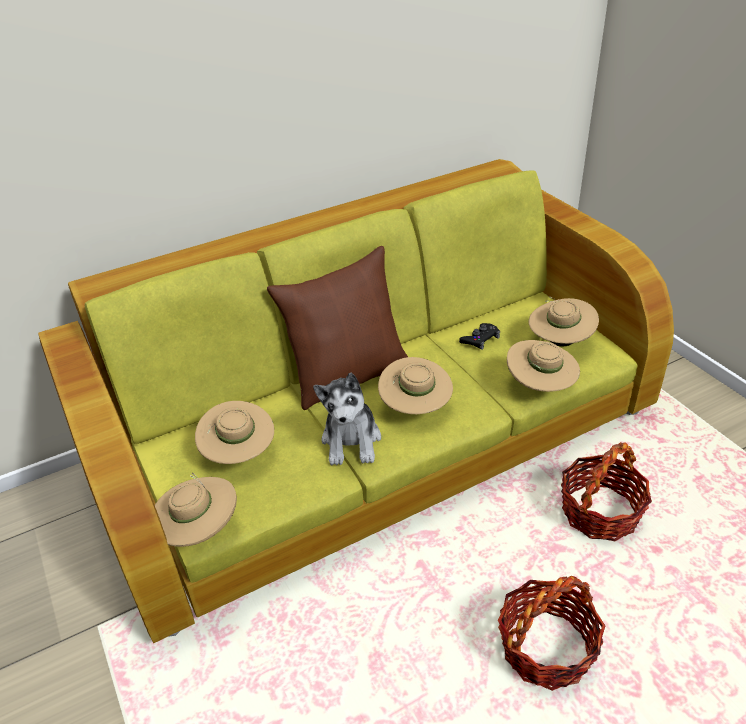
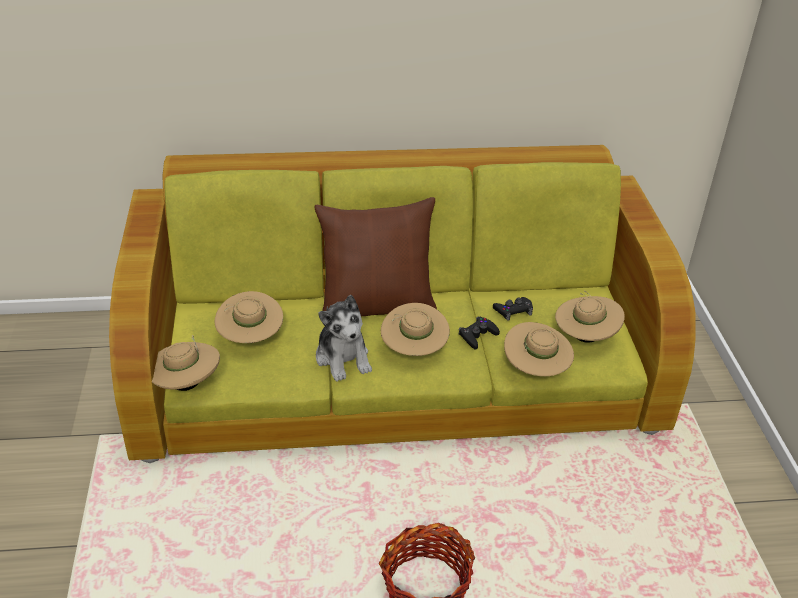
camera: 20 degrees right, 0 degrees up
plush toy [313,373,381,465] -> plush toy turned 45 degrees counterclockwise [316,295,372,382]
basket [561,442,652,541] -> none
none -> black game controller [459,317,500,350]

